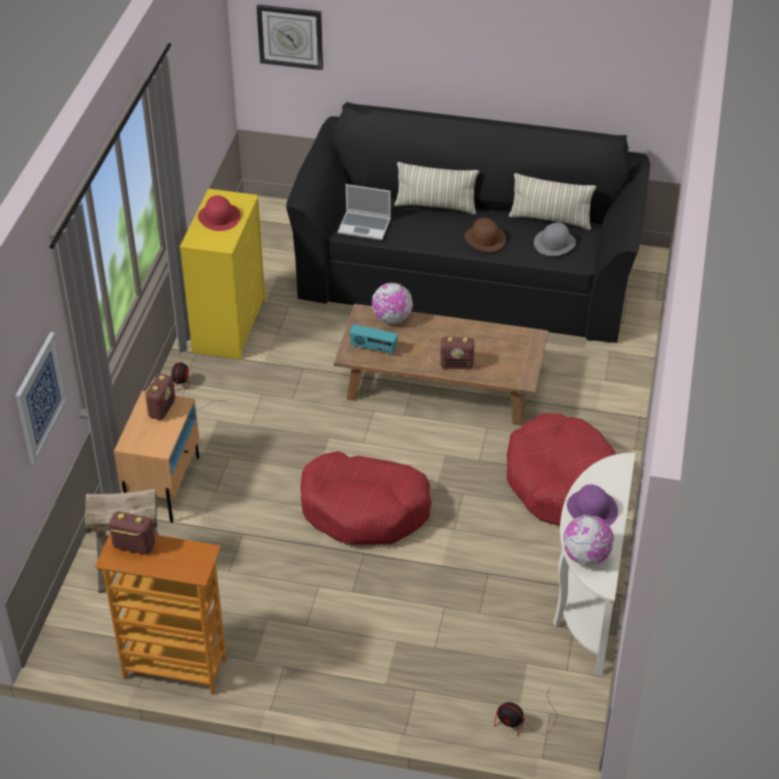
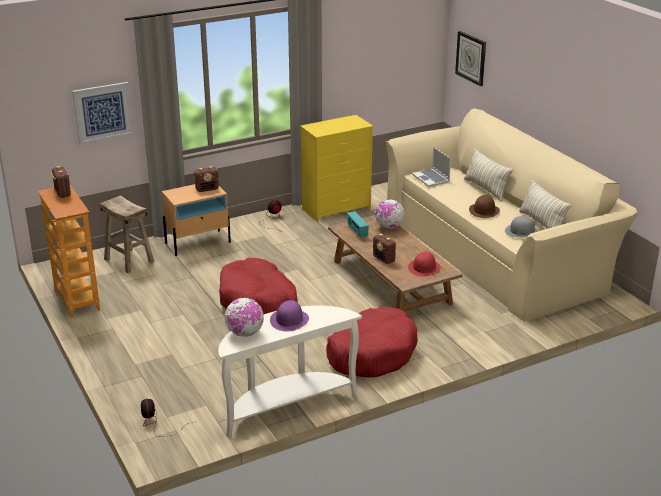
camera: 50 degrees right, 15 degrees down
red hat [198,195,241,231] -> red hat moved to [408,252,441,277]
black sofa [286,102,650,343] -> beige sofa [386,108,637,322]

